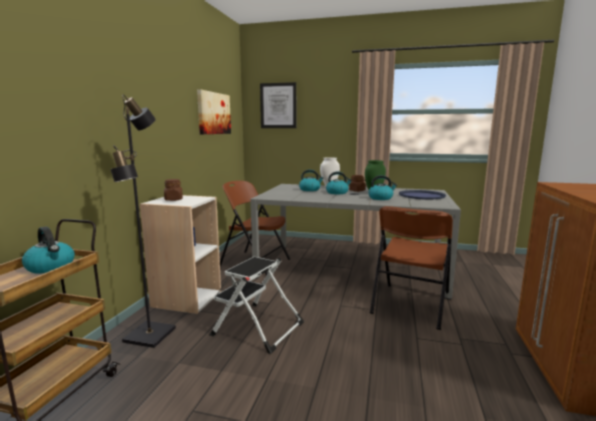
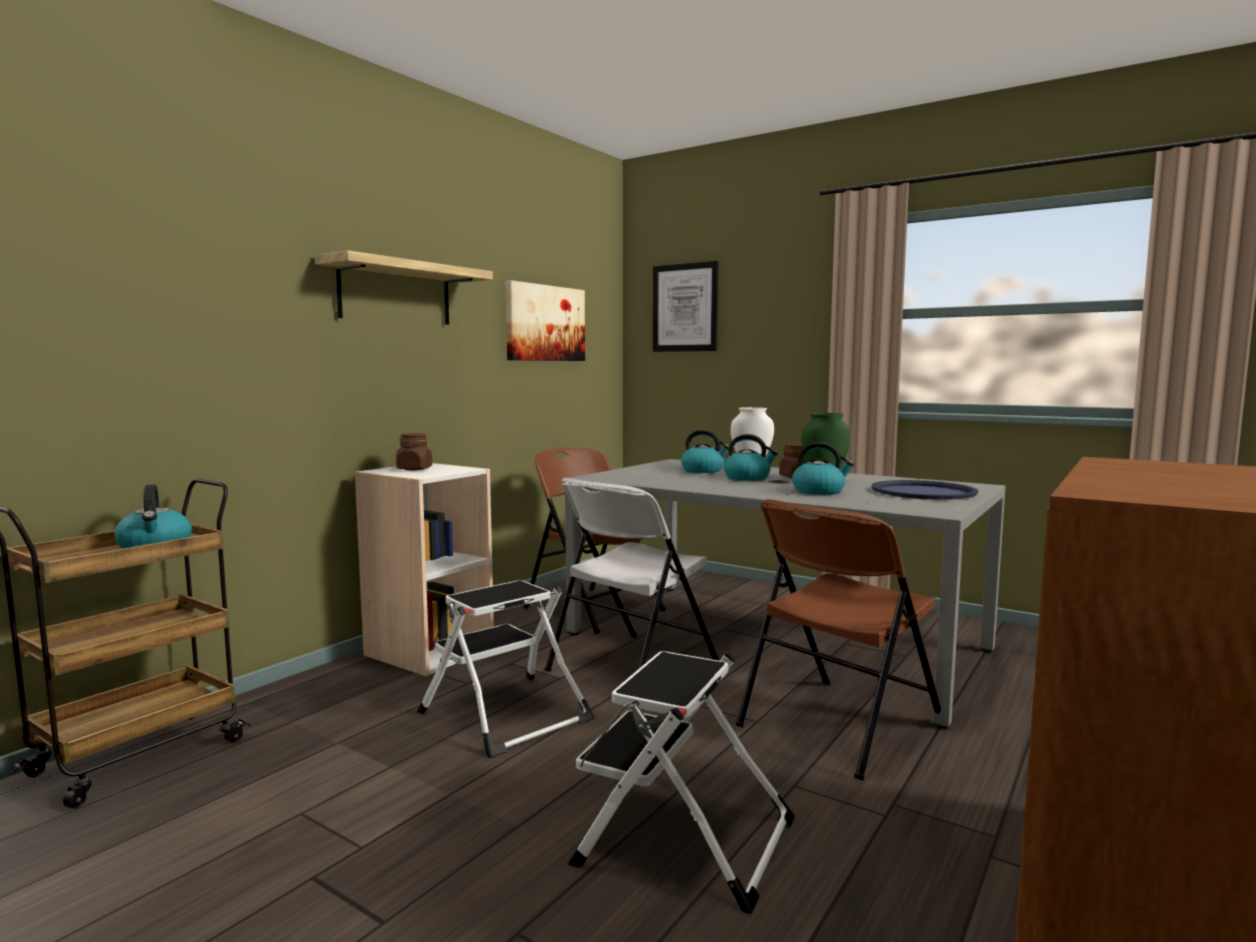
camera: 20 degrees right, 5 degrees down
black floor lamp [110,94,176,348] -> none
none -> shelf [315,250,493,325]
none -> white chair [545,478,720,672]
none -> step ladder [568,651,795,914]

